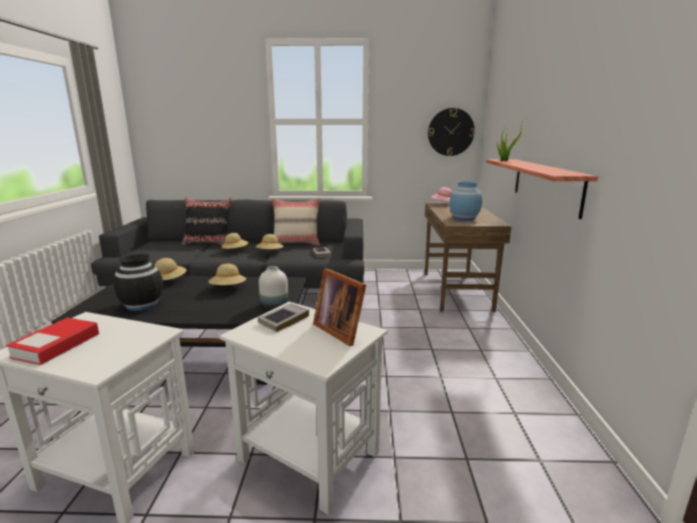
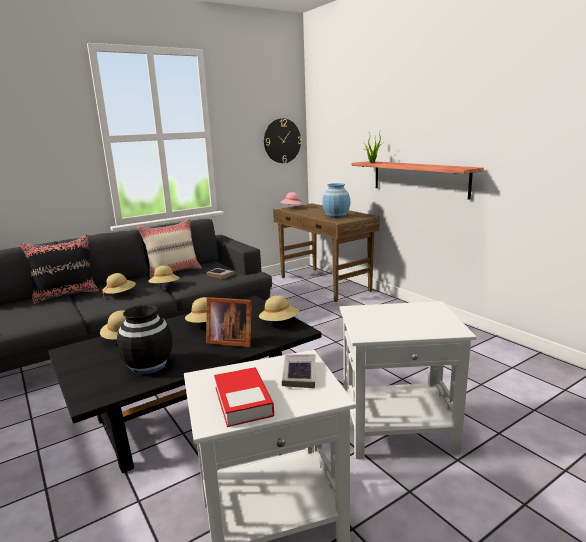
camera: 35 degrees left, 0 degrees up
book [258,303,309,332] -> book moved to [282,354,315,388]
white vase [259,266,288,309] -> beige hat [259,295,299,321]
picture frame [313,268,366,346] -> picture frame moved to [206,297,252,347]

